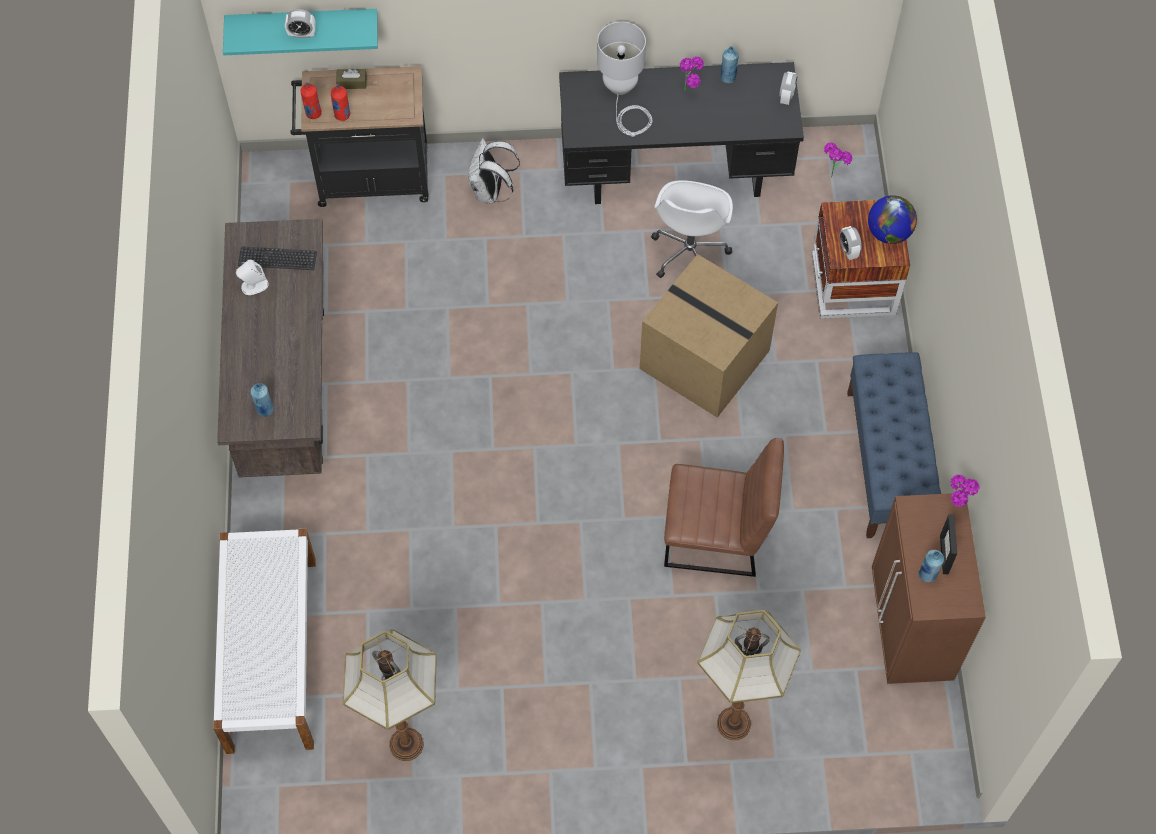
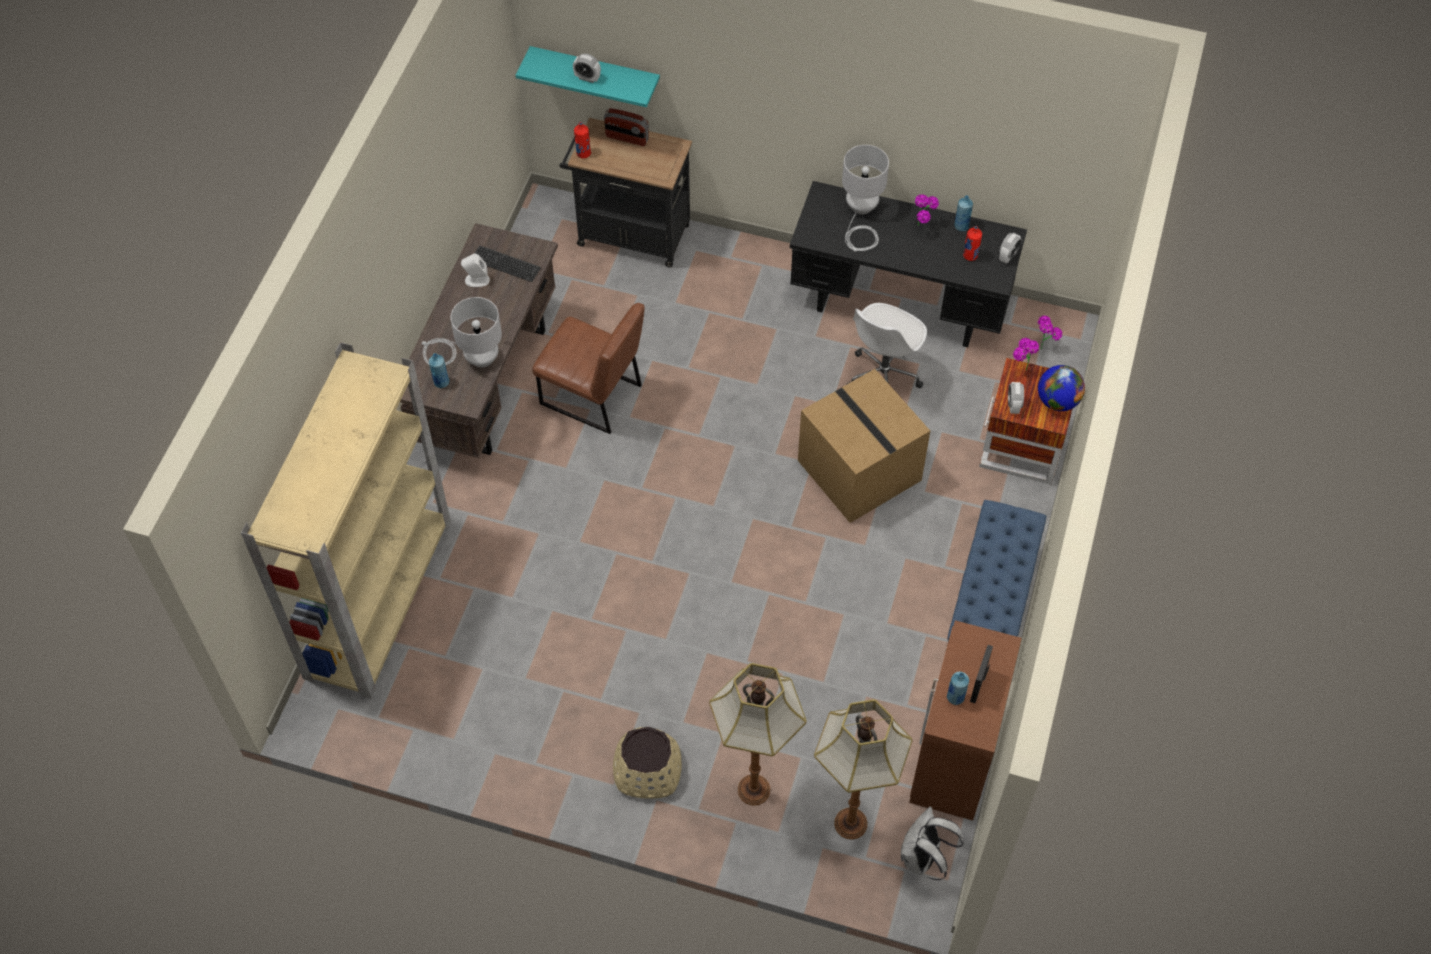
camera: 20 degrees right, 5 degrees down
white bench [213,529,316,754] -> beige bookcase [241,342,451,698]
red bottle [331,85,350,121] -> red bottle moved to [963,226,982,261]
brown tissue box [336,68,367,89] -> radio [604,108,649,146]
floor lamp [343,629,437,761] -> floor lamp moved to [814,699,913,840]
white backpack [468,138,520,204] -> white backpack moved to [901,806,964,880]
brown chair [664,438,784,577] -> brown chair moved to [532,303,645,434]
potted plant [950,475,980,507] -> potted plant moved to [1013,338,1039,371]
none -> grey table lamp [422,297,502,368]
none -> beige planter [613,726,682,799]

